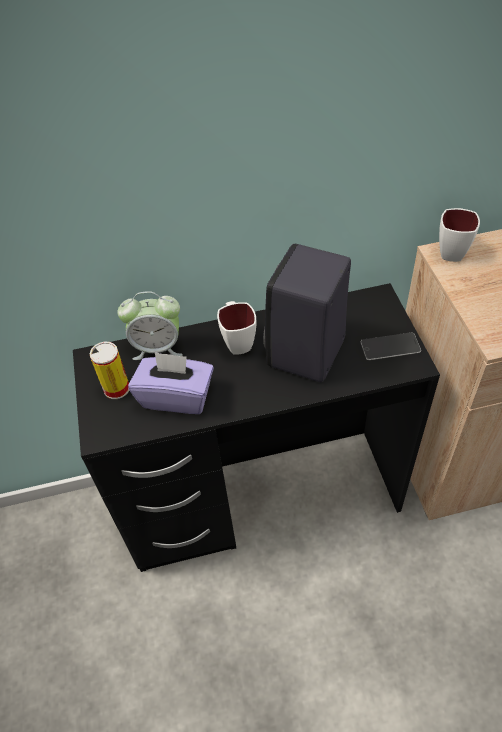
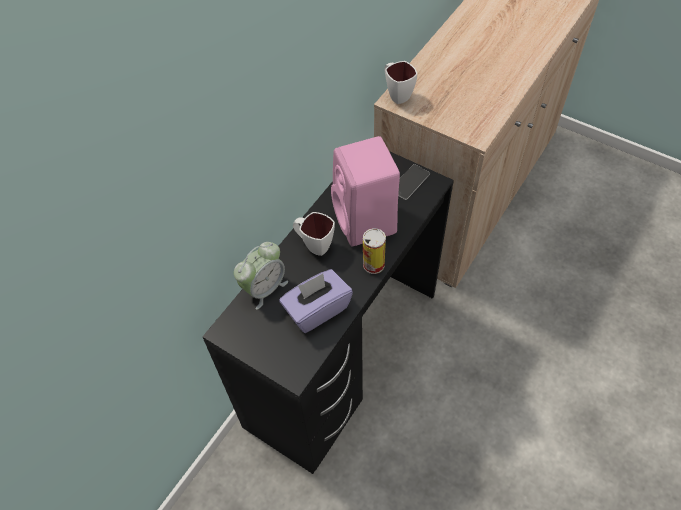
camera: 45 degrees left, 5 degrees up
can [90,342,129,399] -> can moved to [363,228,386,274]
black speaker [263,244,351,382] -> pink speaker [331,136,400,246]

